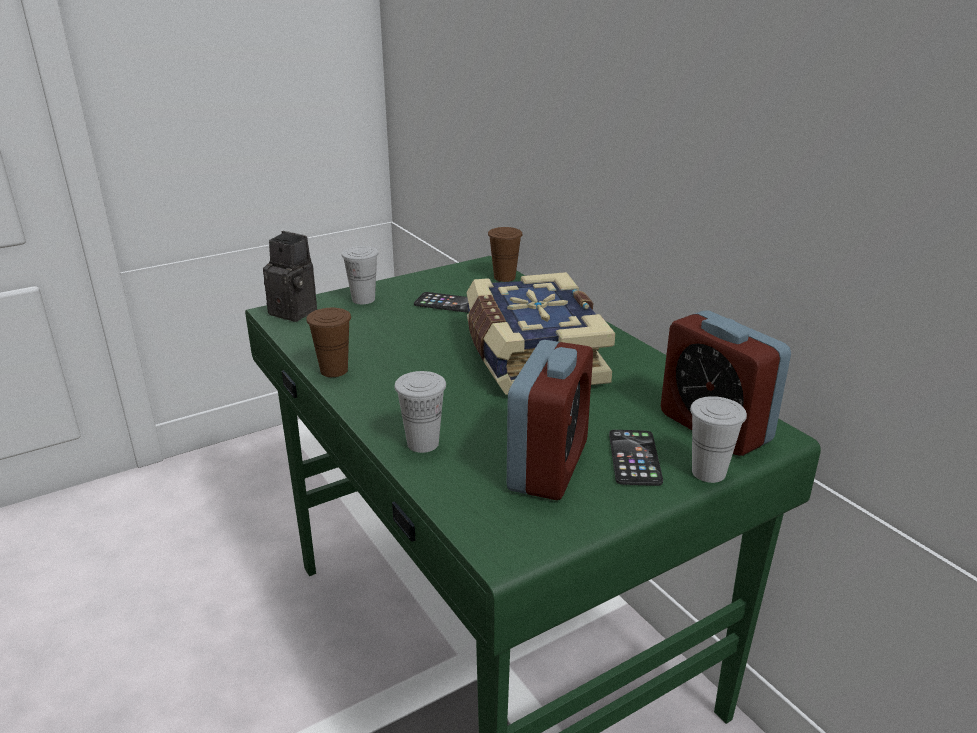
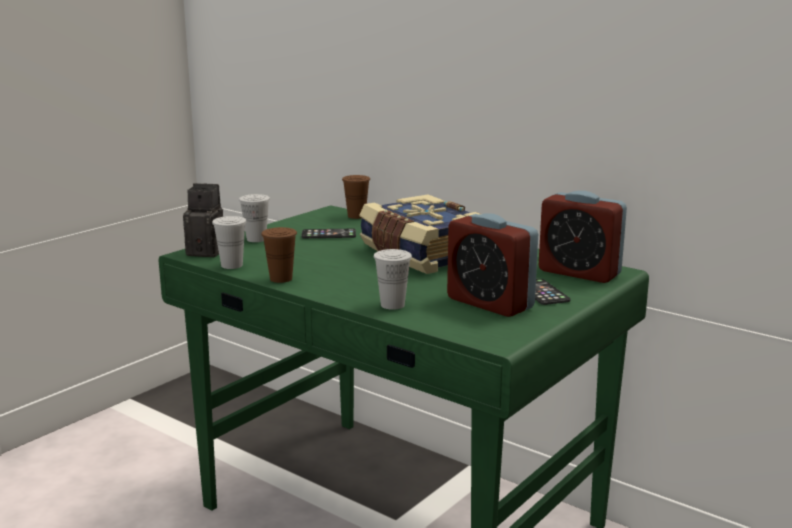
camera: 20 degrees left, 10 degrees down
alarm clock [507,340,593,500] -> alarm clock turned 135 degrees clockwise [447,213,538,317]
white cup [690,396,747,483] -> white cup moved to [212,216,247,269]

